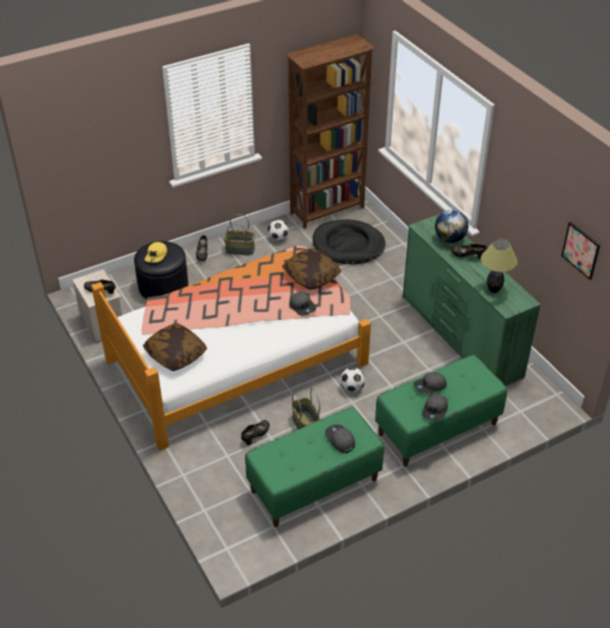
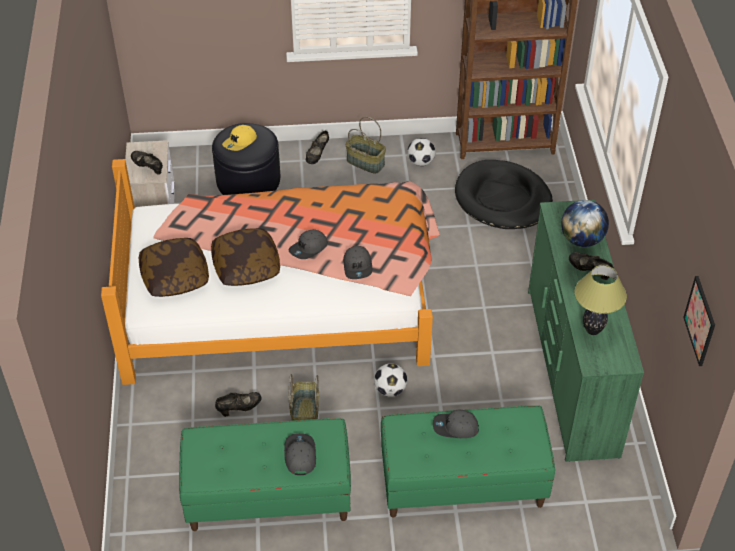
camera: 25 degrees right, 5 degrees up
pillow [282,248,341,290] -> pillow moved to [211,228,280,286]
grey cap [422,394,448,421] -> grey cap moved to [289,229,328,259]

